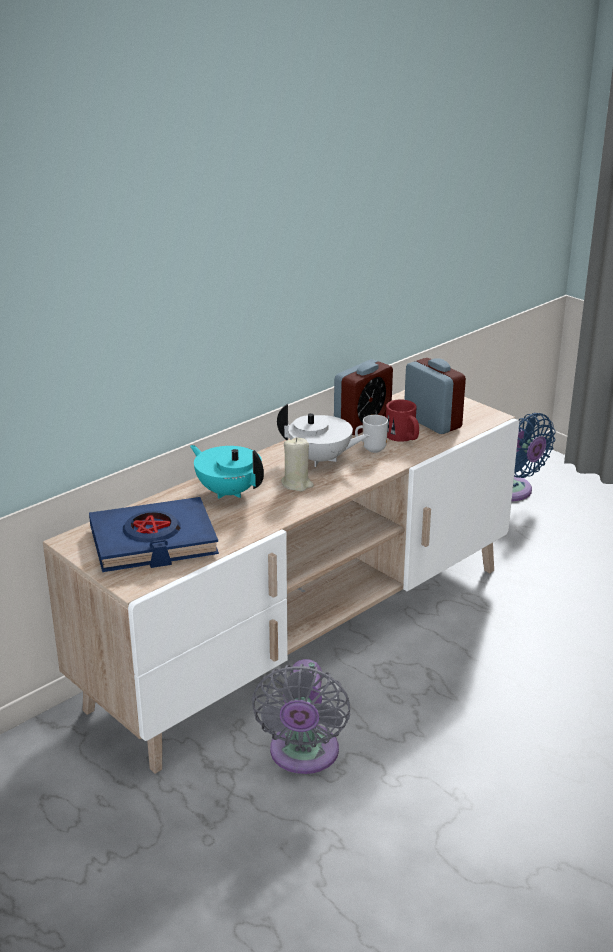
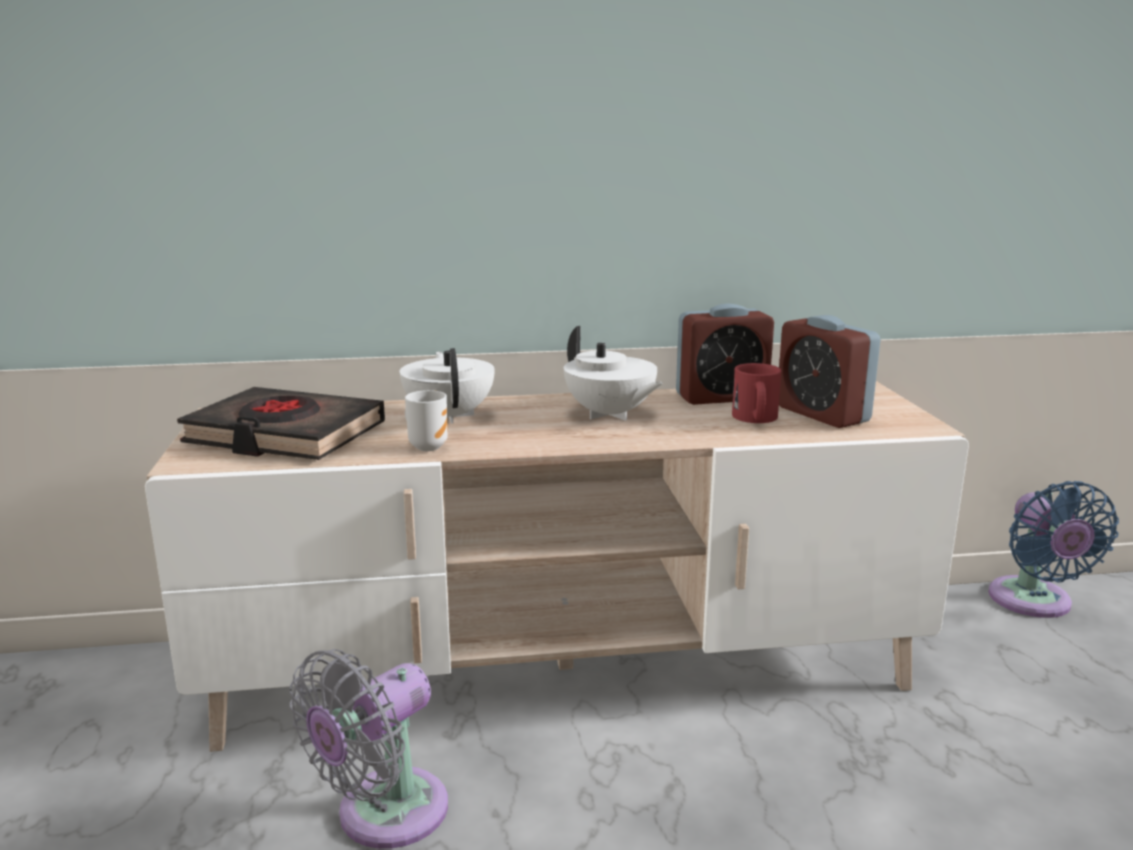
camera: 35 degrees right, 10 degrees down
blue book [89,497,219,572] -> black book [177,387,385,460]
turquoise teapot [190,445,264,499] -> white teapot [400,348,495,424]
beige candle [281,437,314,491] -> none
mug [355,415,388,453] -> mug moved to [405,390,448,451]
alarm clock [404,358,466,434] -> alarm clock turned 150 degrees clockwise [779,315,880,428]

